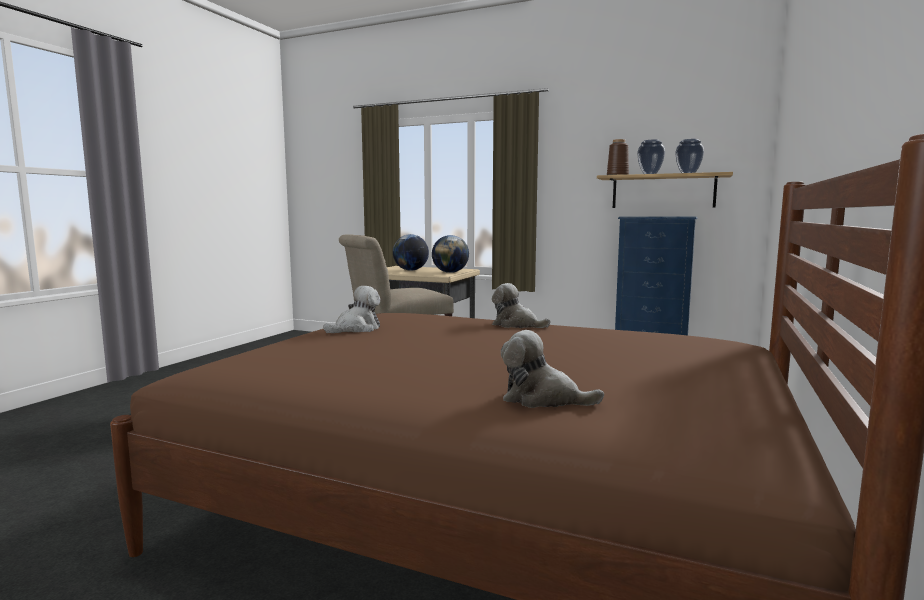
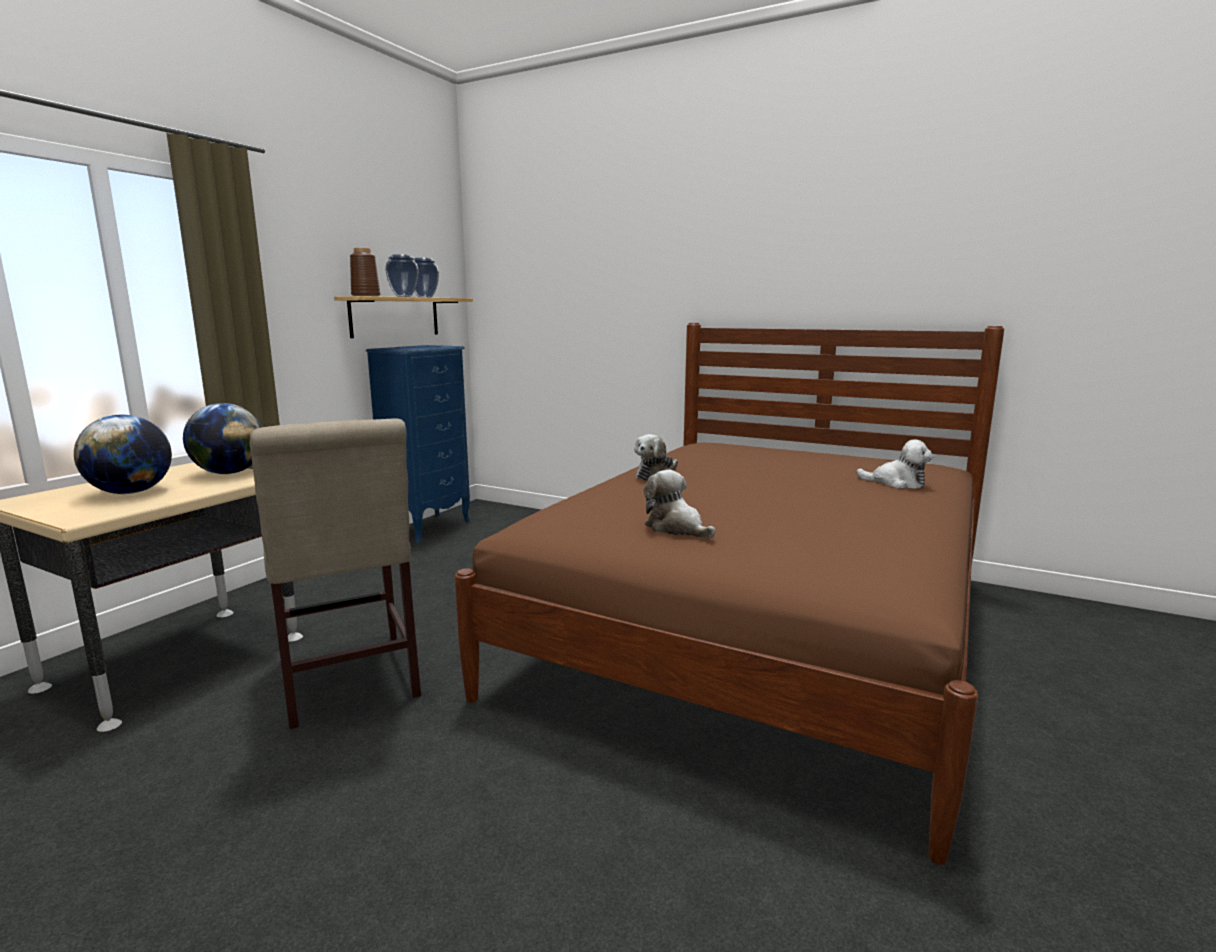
camera: 85 degrees left, 5 degrees up
plush toy [501,330,604,408] -> plush toy turned 90 degrees counterclockwise [856,439,933,489]

